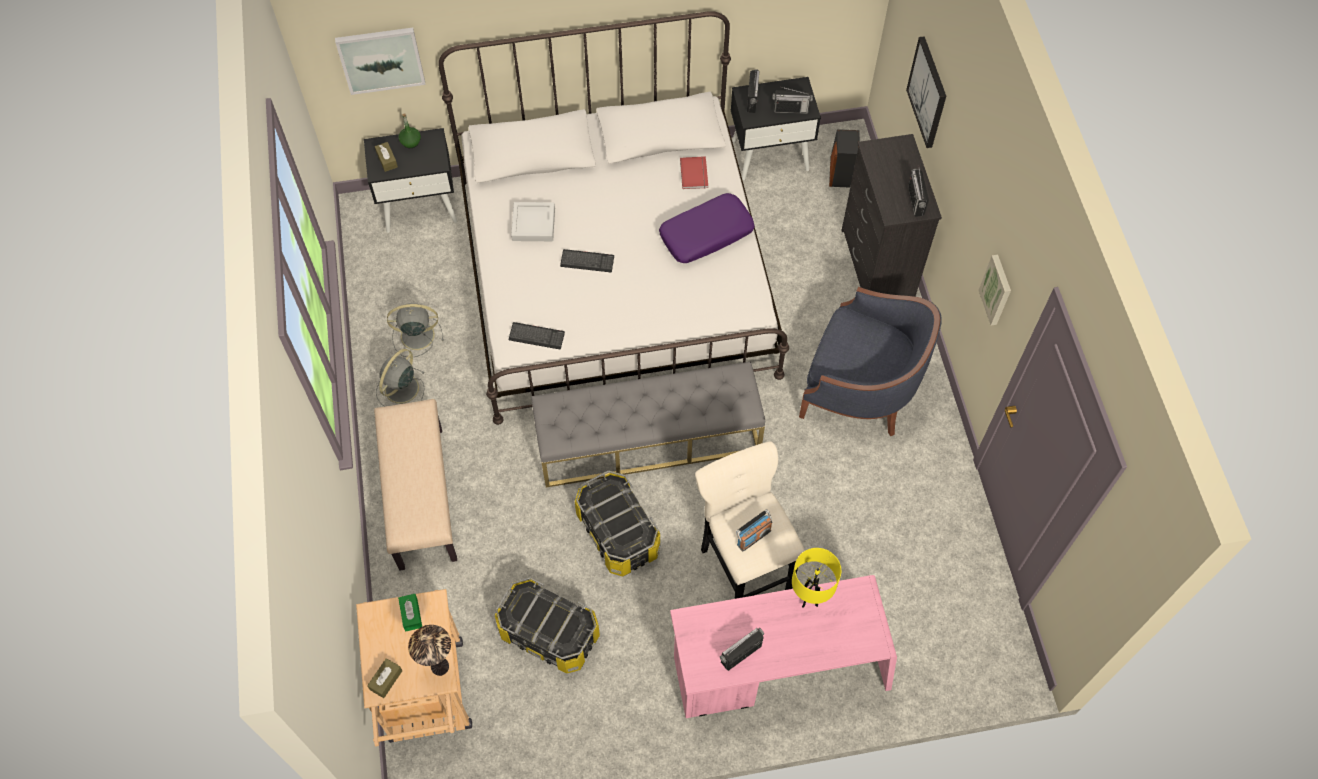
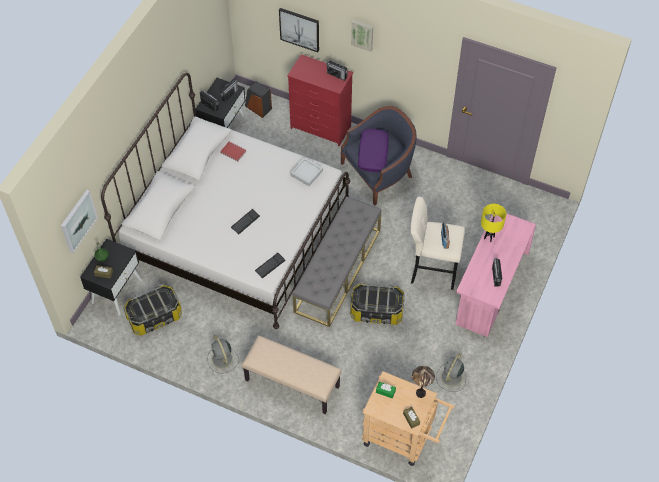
camera: 55 degrees left, 5 degrees down
grey fan [387,303,444,358] -> grey fan moved to [436,353,466,392]
storage box [495,578,600,674] -> storage box moved to [123,284,182,336]
grey tray [511,202,555,241] -> grey tray moved to [290,157,323,186]
purple pillow [659,193,755,263] -> purple pillow moved to [358,129,389,172]
black dresser [841,134,942,297] -> red dresser [287,54,353,146]
picture [978,254,1011,326] -> picture moved to [351,20,373,52]

